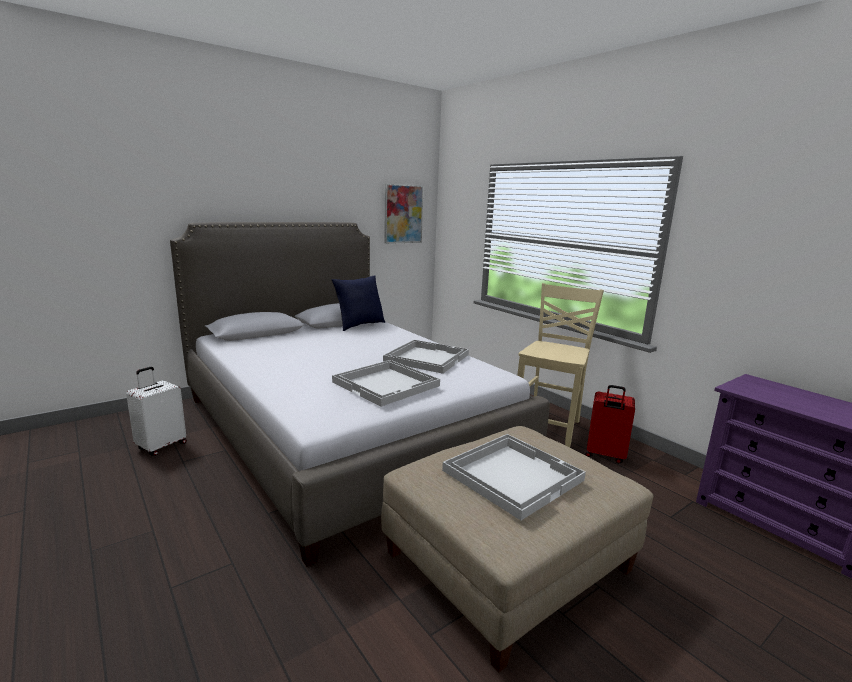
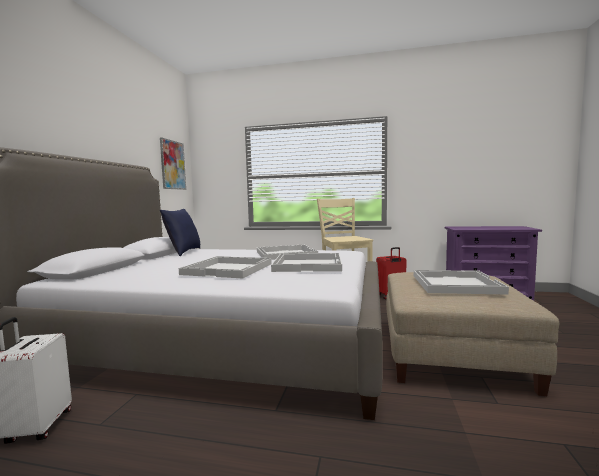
camera: 40 degrees left, 10 degrees down
none -> white tray [179,256,272,278]

